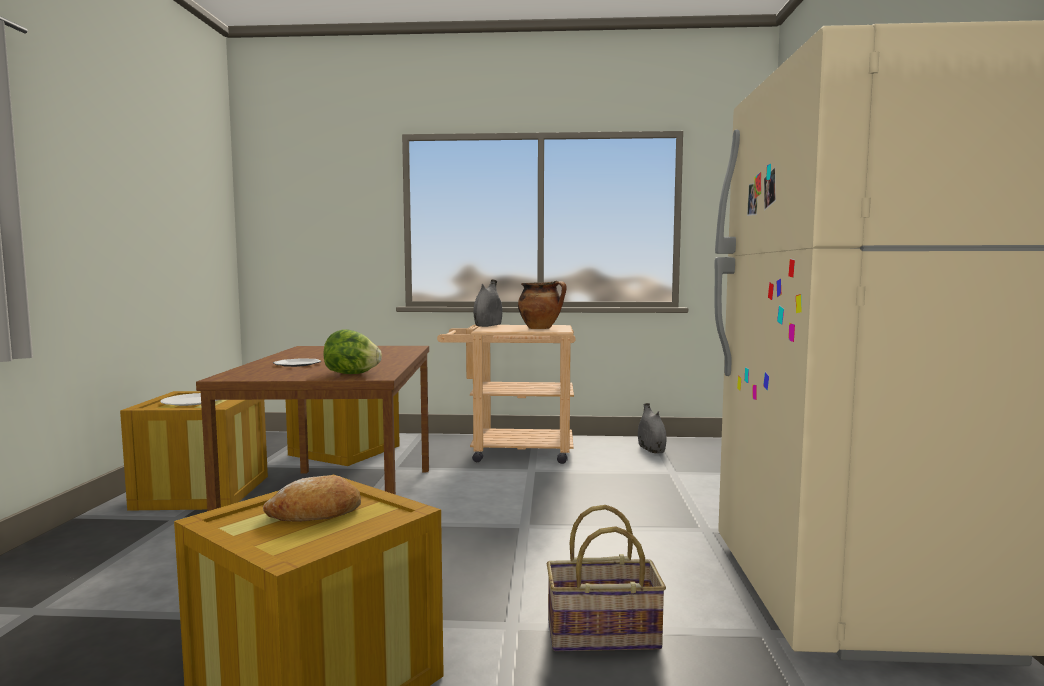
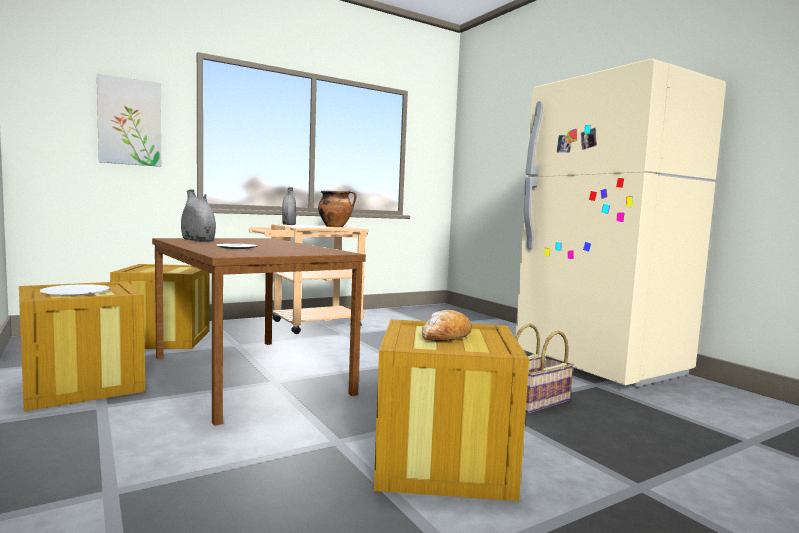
camera: 35 degrees left, 0 degrees up
lettuce [324,329,382,374] -> none
grey vase [638,403,666,453] -> grey vase moved to [181,189,216,242]
none -> picture [97,74,161,167]

